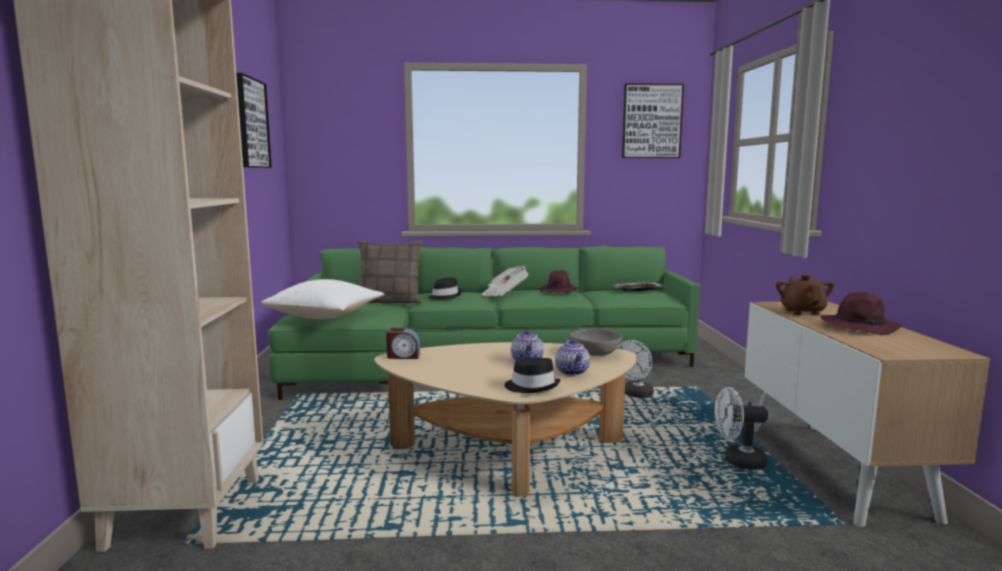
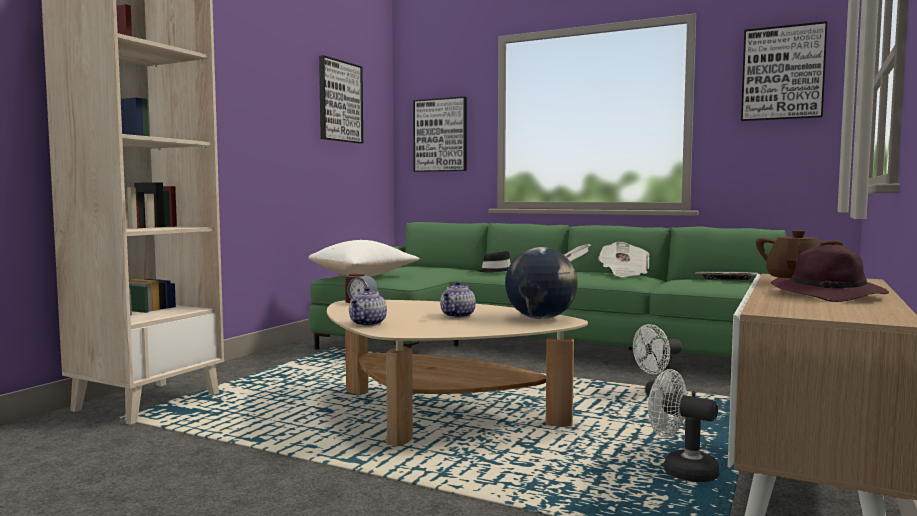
camera: 30 degrees right, 5 degrees down
pillow [358,240,423,304] -> none
black hat [505,358,561,393] -> none
purple hat [540,270,579,293] -> newspaper [598,242,650,277]
teapot [555,339,590,376] -> teapot moved to [349,287,387,326]
grey bowl [570,328,622,356] -> globe [505,247,578,319]
none -> picture [413,96,467,172]

